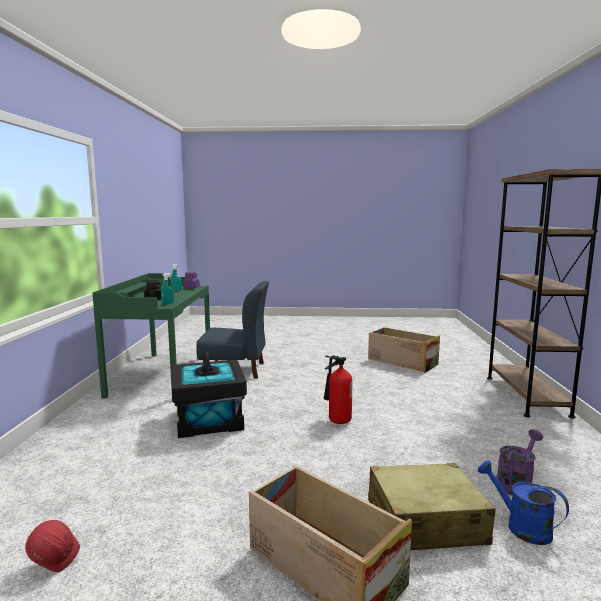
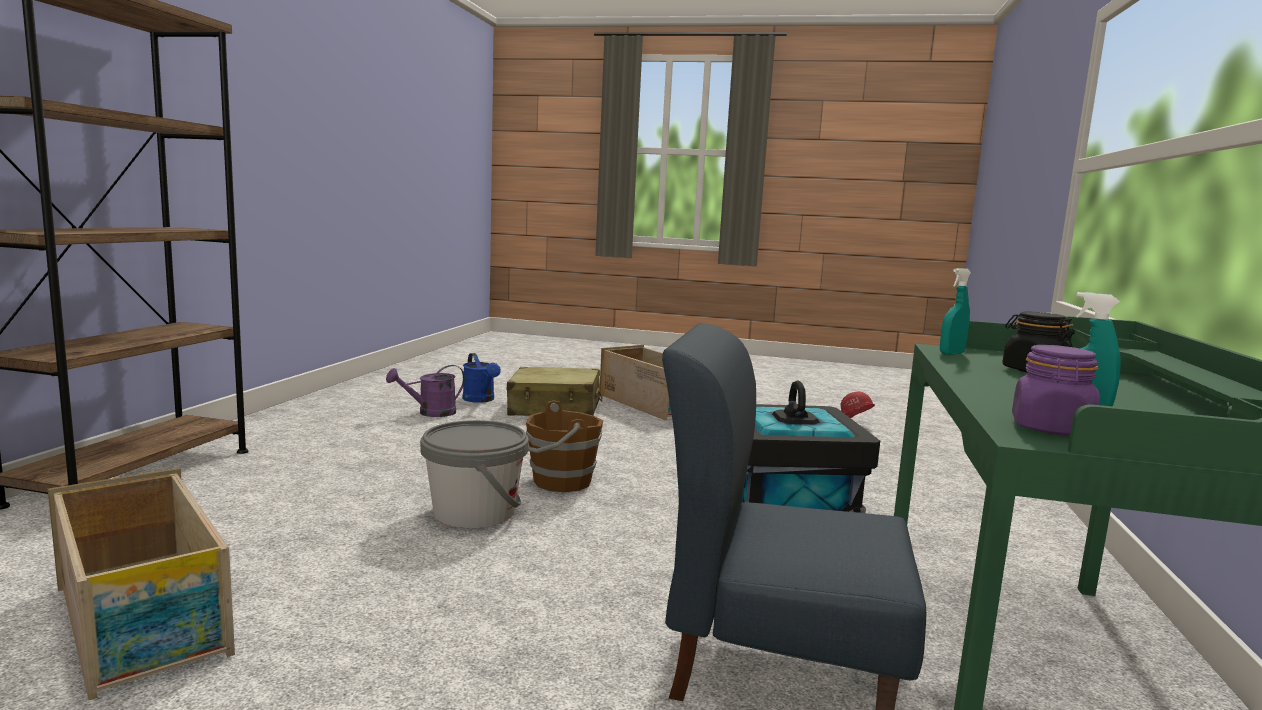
camera: 170 degrees left, 0 degrees up
fire extinguisher [324,356,353,424] -> brown bucket [526,401,603,492]
none -> grey bucket [420,420,529,529]

